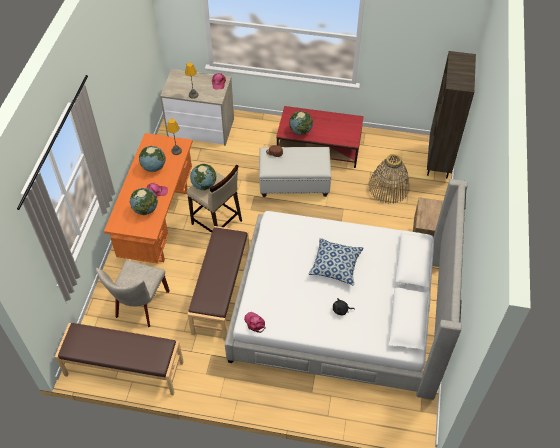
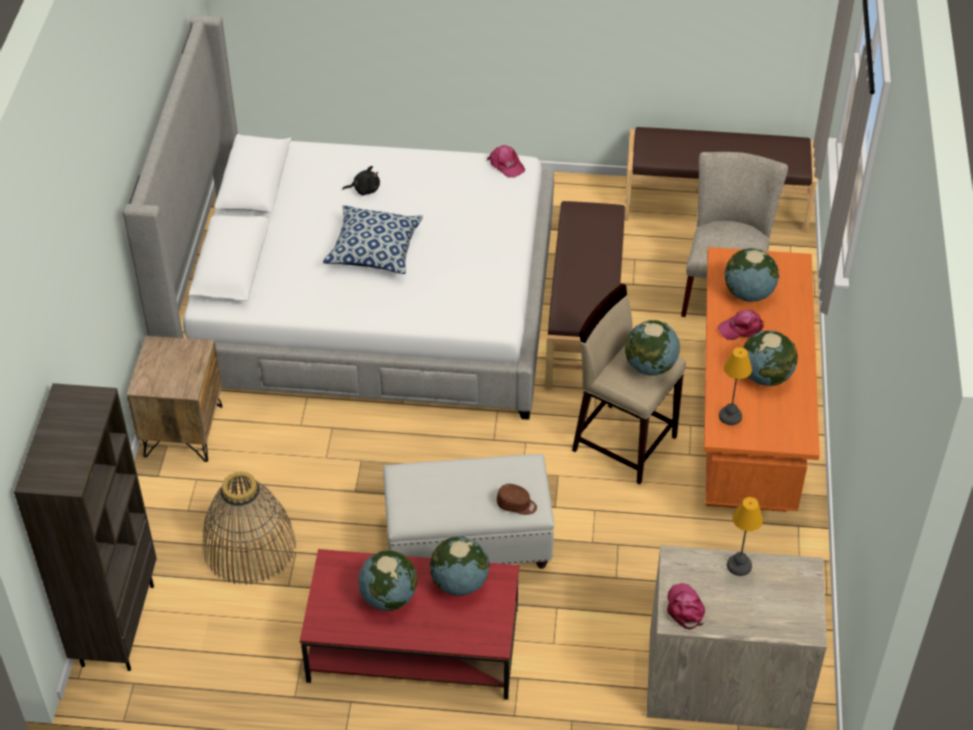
camera: 175 degrees right, 5 degrees down
none -> globe [359,550,417,611]

